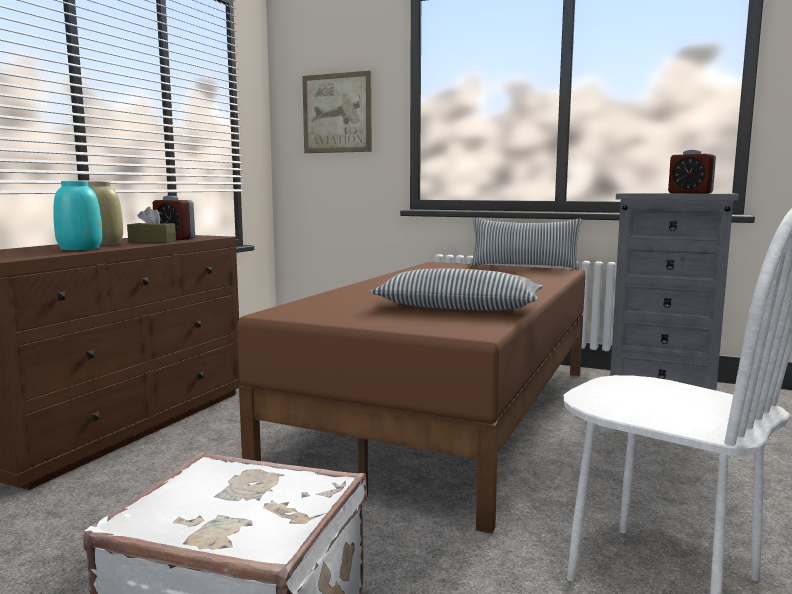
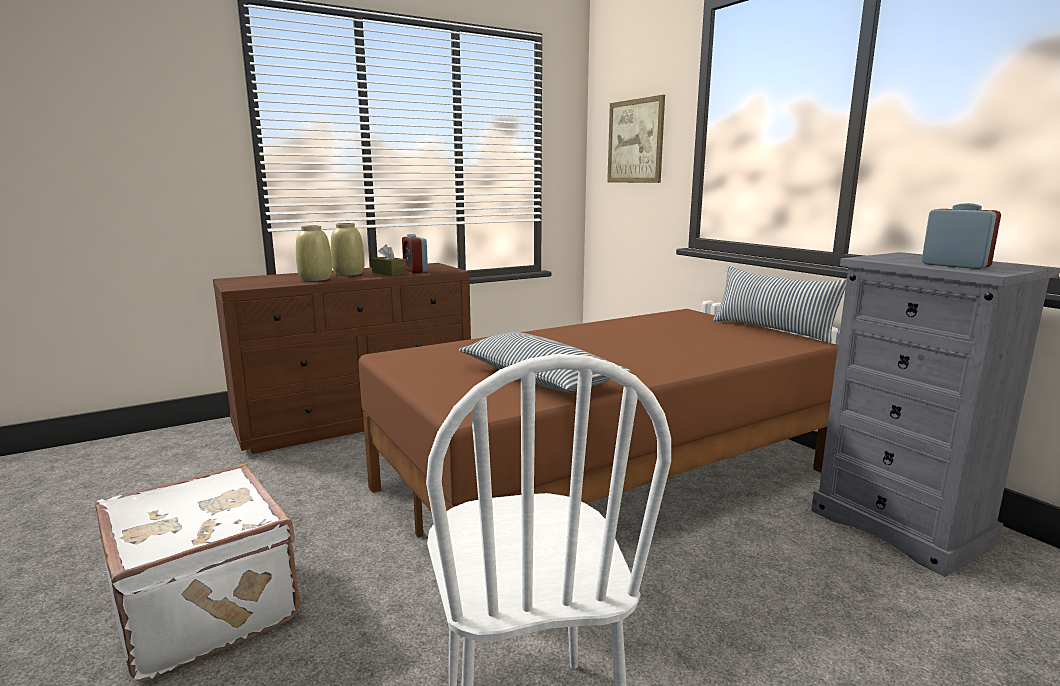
camera: 35 degrees right, 5 degrees up
turquoise vase [53,181,102,250] -> beige vase [296,225,332,281]
alarm clock [668,150,716,193] -> alarm clock turned 150 degrees clockwise [922,203,1001,269]

